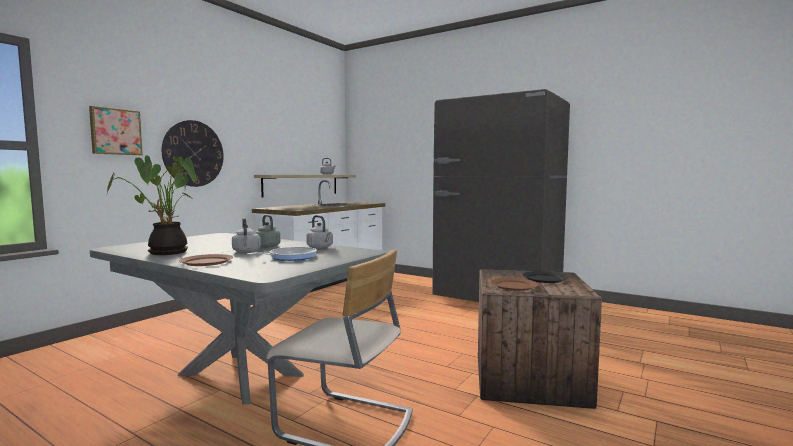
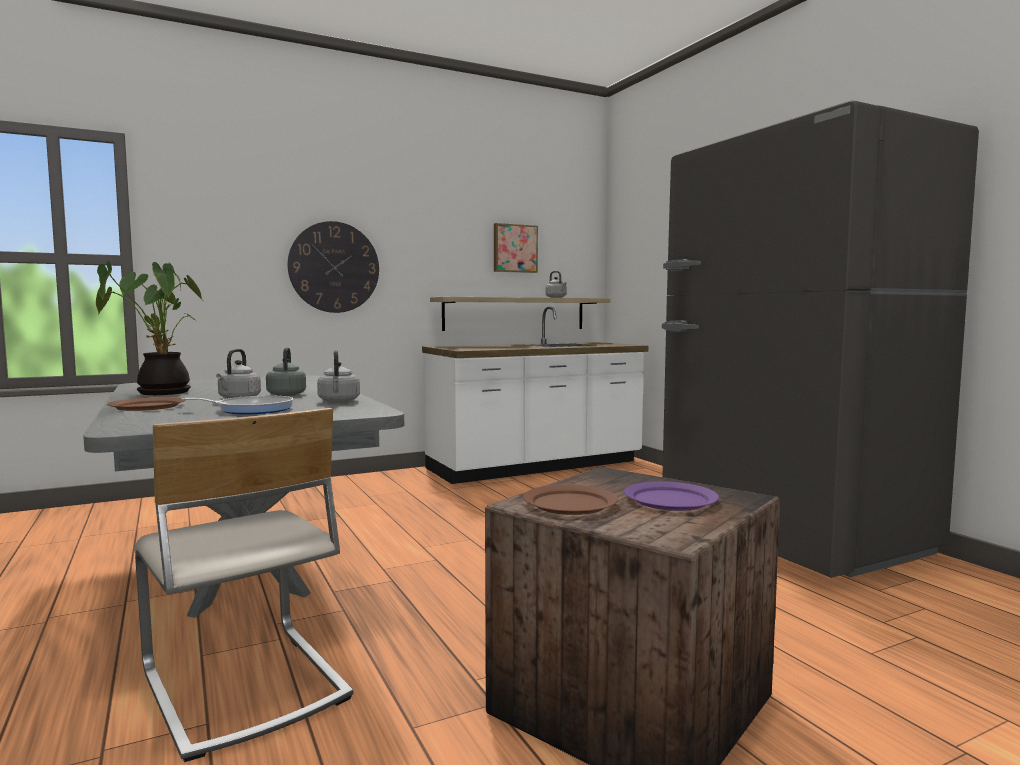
camera: 30 degrees right, 0 degrees up
picture [89,106,143,155] -> picture moved to [494,223,538,273]
black plate [523,271,568,283] -> purple plate [624,481,719,511]

